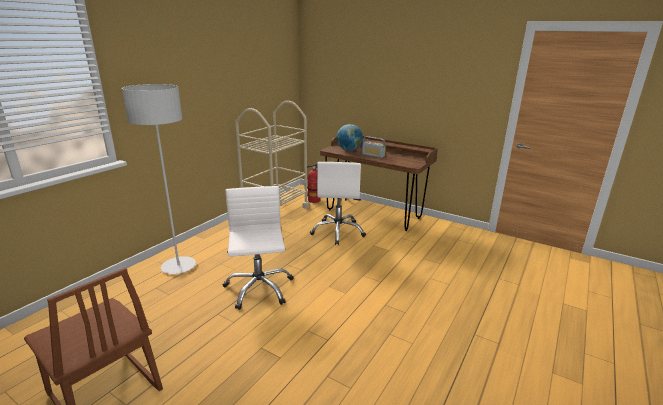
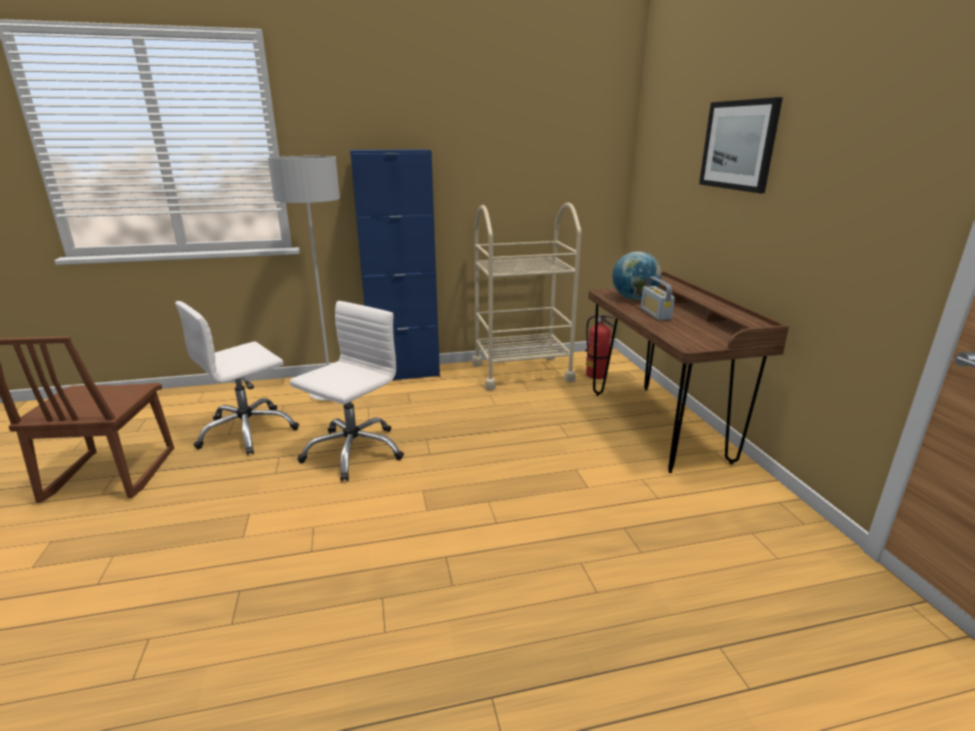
camera: 45 degrees right, 0 degrees up
white office chair [310,162,366,245] -> white office chair moved to [175,301,299,455]
none -> blue cabinet [350,149,440,380]
none -> picture [699,97,783,193]

